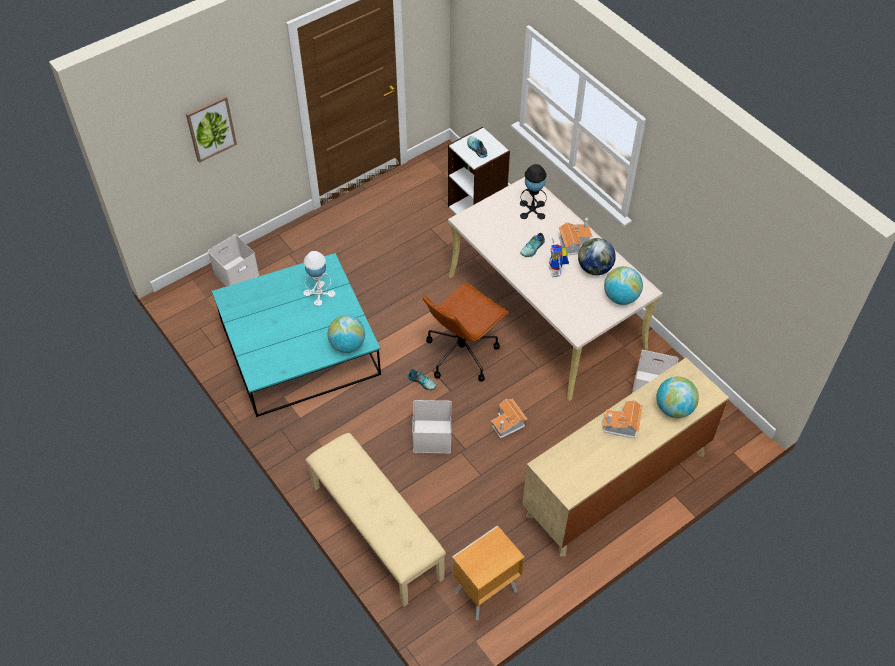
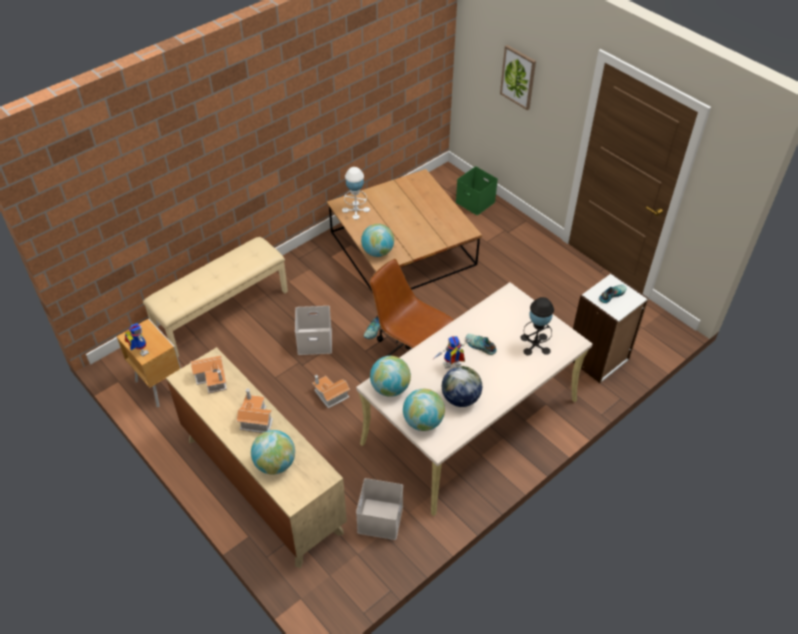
camera: 85 degrees right, 5 degrees down
white storage box [208,234,259,287] -> green storage box [456,167,498,215]
turquoise coffee table [212,253,381,417] -> brown coffee table [327,169,482,293]
white table lamp [303,251,336,306] -> white table lamp moved to [342,167,370,220]
toy house [559,218,593,255] -> toy house moved to [191,355,227,394]
none -> toy robot [125,323,149,356]
none -> globe [370,356,411,397]

